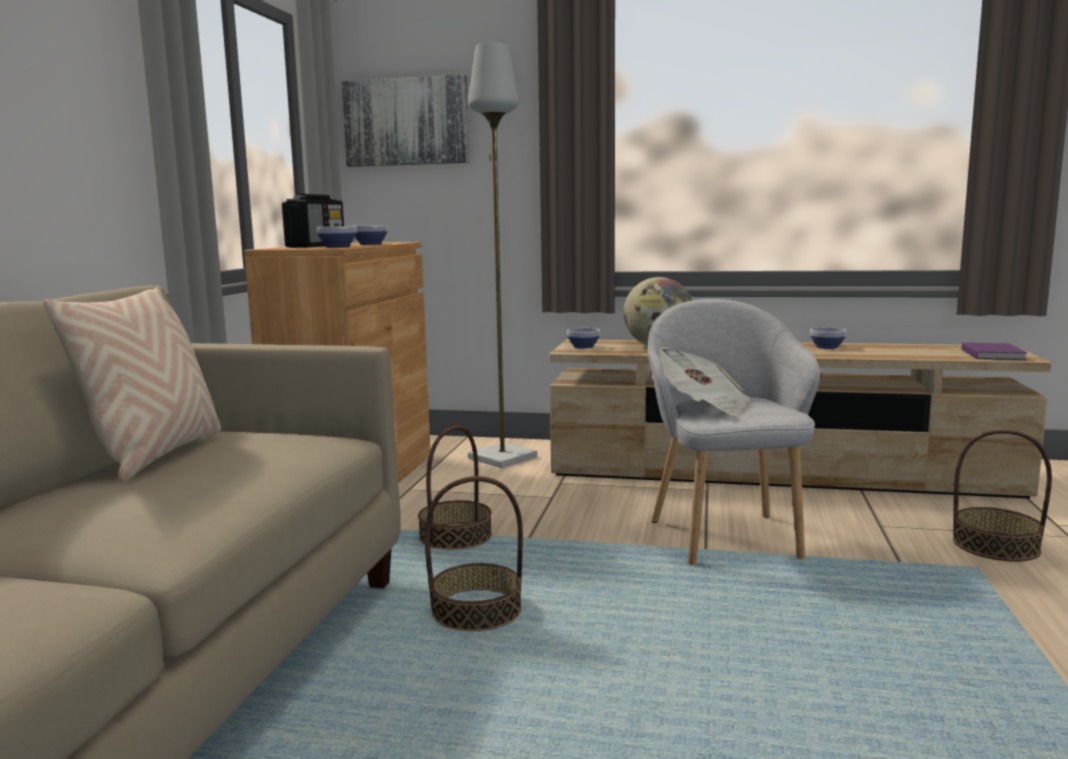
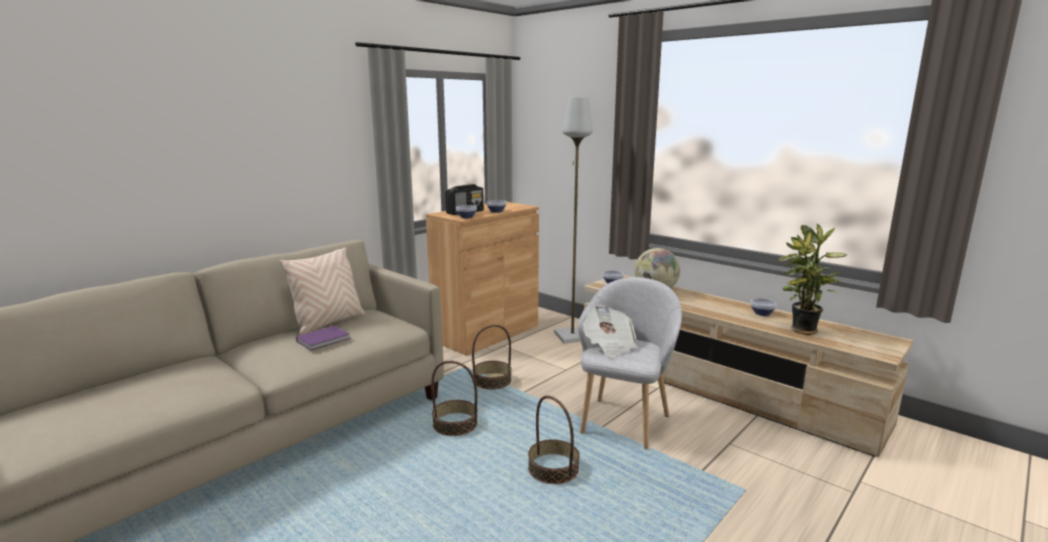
camera: 30 degrees right, 5 degrees up
picture [341,74,469,167] -> none
basket [953,429,1052,562] -> basket moved to [528,395,580,484]
purple book [962,343,1027,360] -> purple book moved to [296,326,350,351]
none -> potted plant [777,224,847,335]

